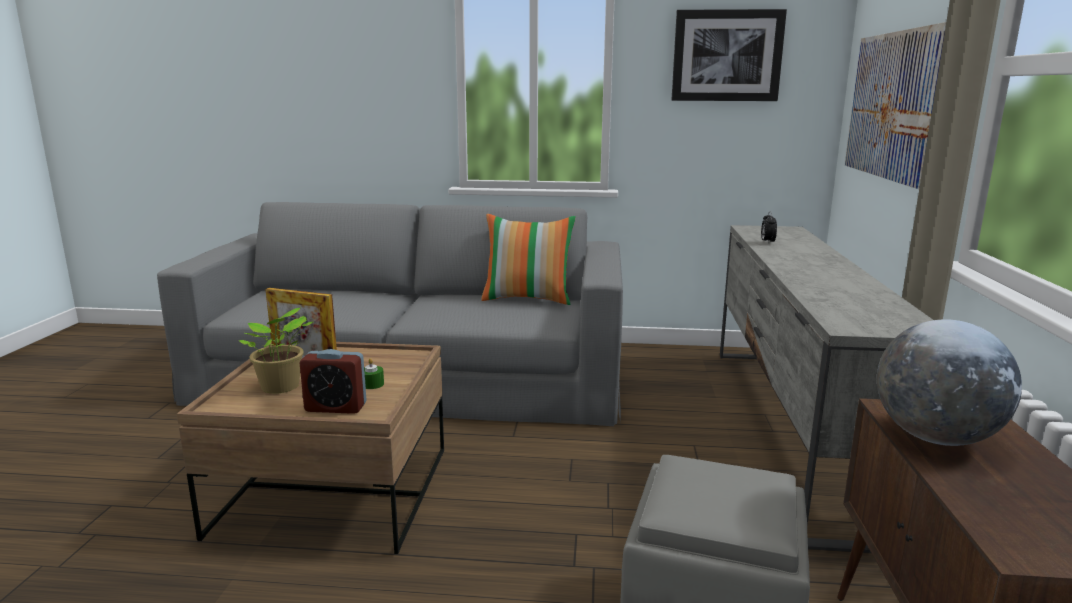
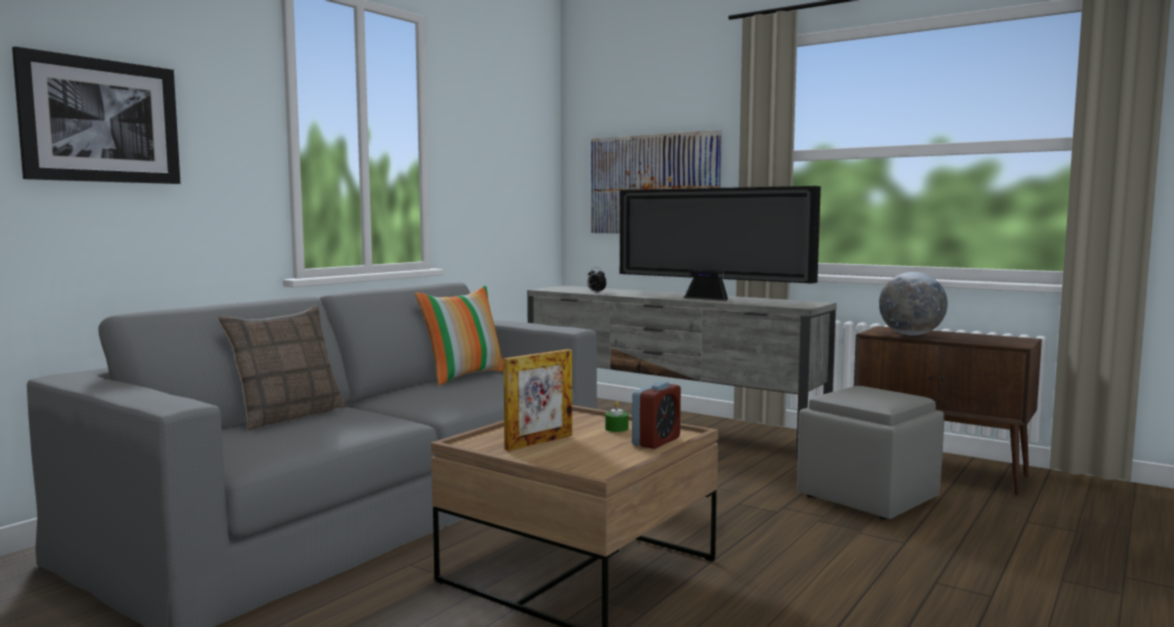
camera: 60 degrees left, 10 degrees down
potted plant [239,307,313,394] -> none
picture [672,9,787,101] -> picture moved to [12,46,180,184]
none -> pillow [218,306,346,431]
none -> television [620,186,821,301]

